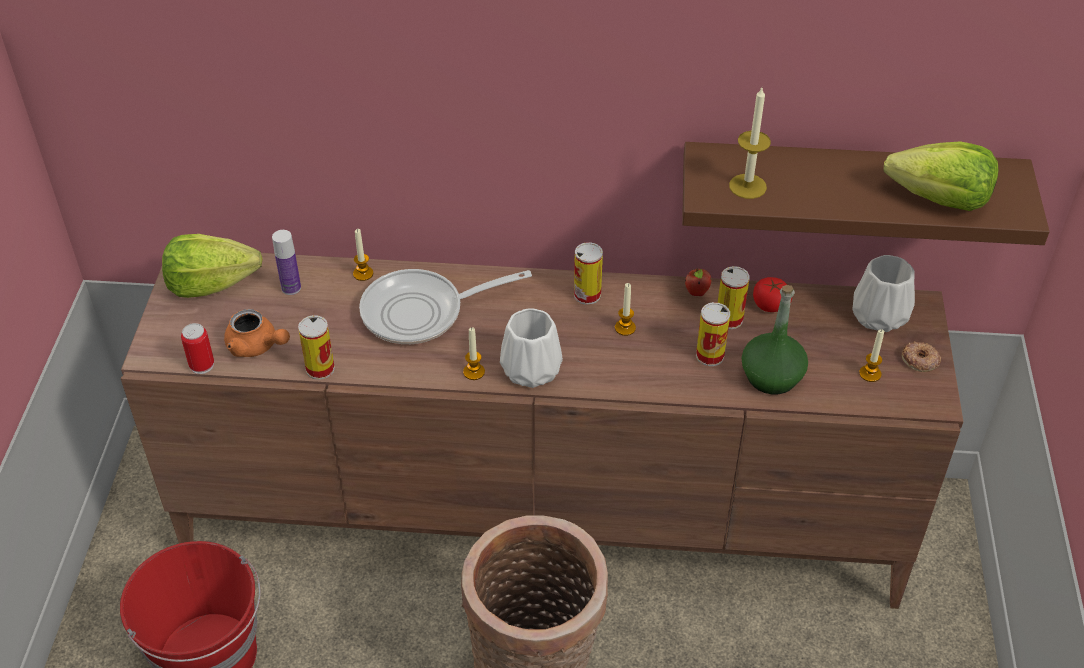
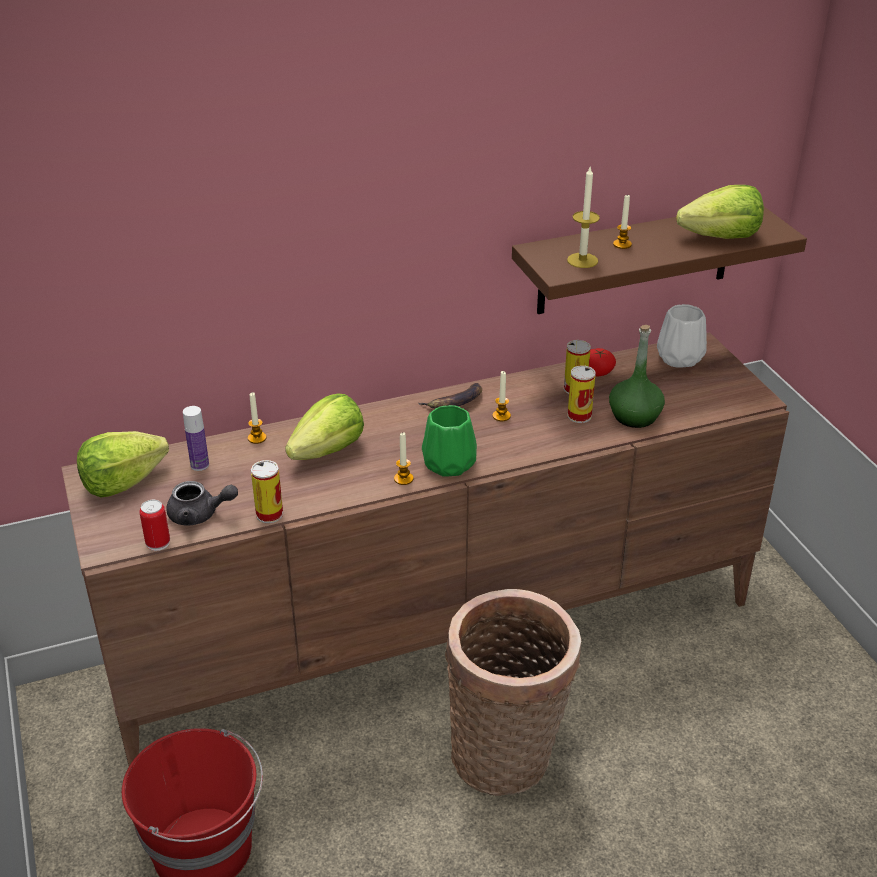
camera: 25 degrees left, 10 degrees down
orange teapot [224,309,290,357] -> grey teapot [166,481,238,526]
frying pan [359,269,532,344] -> lettuce [285,393,364,460]
white vase [500,308,563,388] -> green vase [422,405,477,477]
can [574,242,603,305] -> banana [418,383,482,409]
apple [685,268,711,296] -> none
candle [859,329,884,382] -> candle moved to [613,194,632,249]
donut [902,341,941,372] -> none

